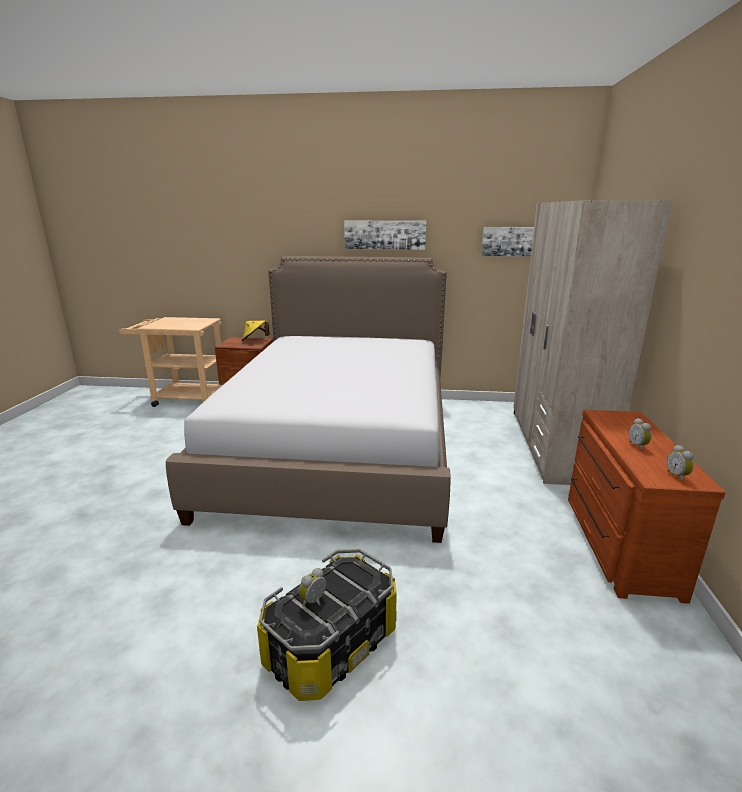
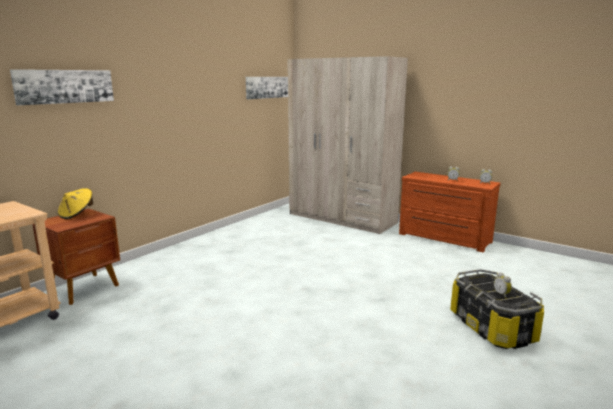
camera: 60 degrees left, 5 degrees down
bed [166,256,450,543] -> none
picture [344,221,426,250] -> picture moved to [10,69,114,105]

